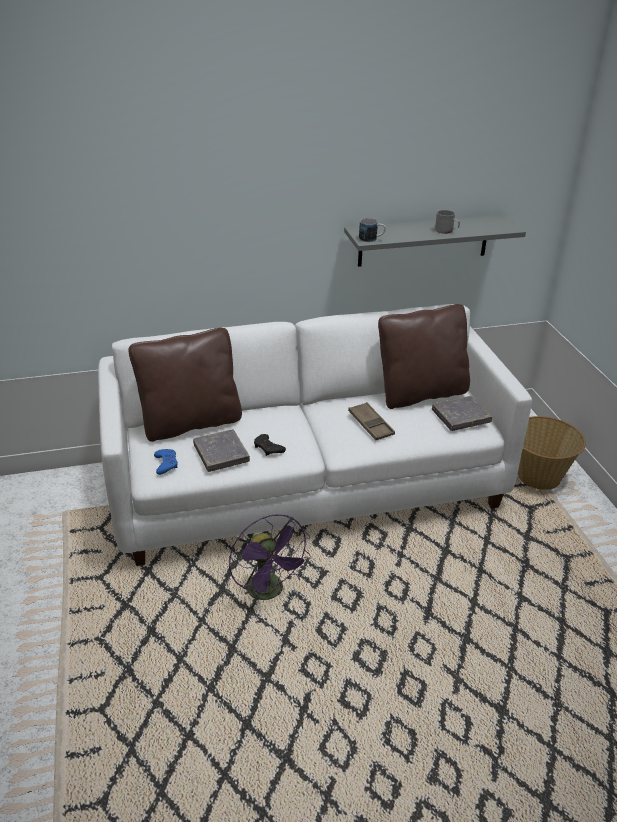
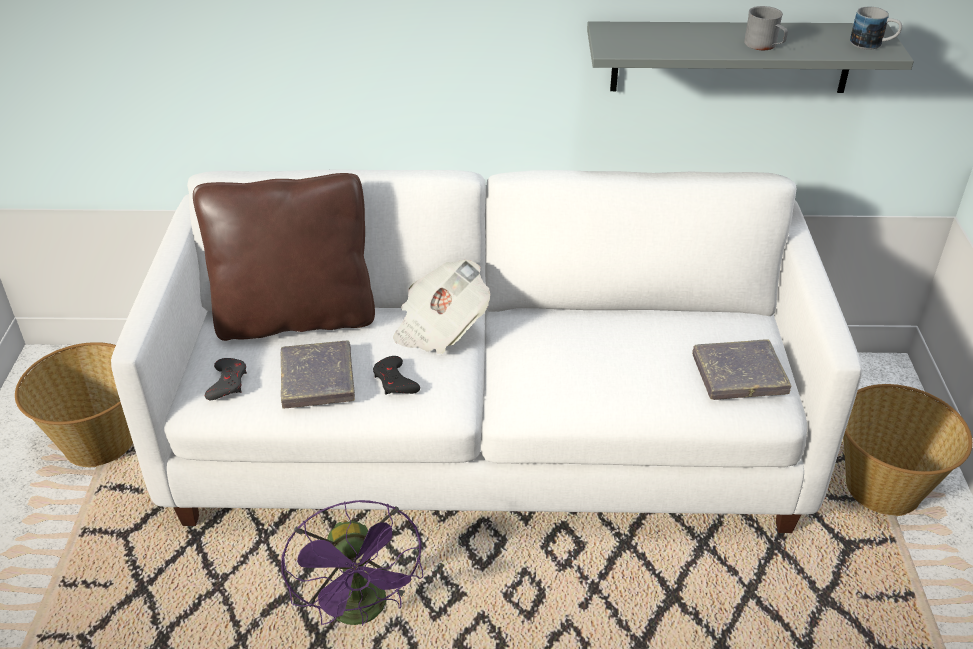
camera: 15 degrees right, 5 degrees up
blue game controller [154,449,178,475] -> grey game controller [205,358,247,400]
brown tray [348,402,395,441] -> none
mug [359,218,386,242] -> mug moved to [850,7,902,50]
brown pillow [378,304,470,409] -> none
none -> basket [15,342,133,467]
none -> newspaper [393,260,490,354]

